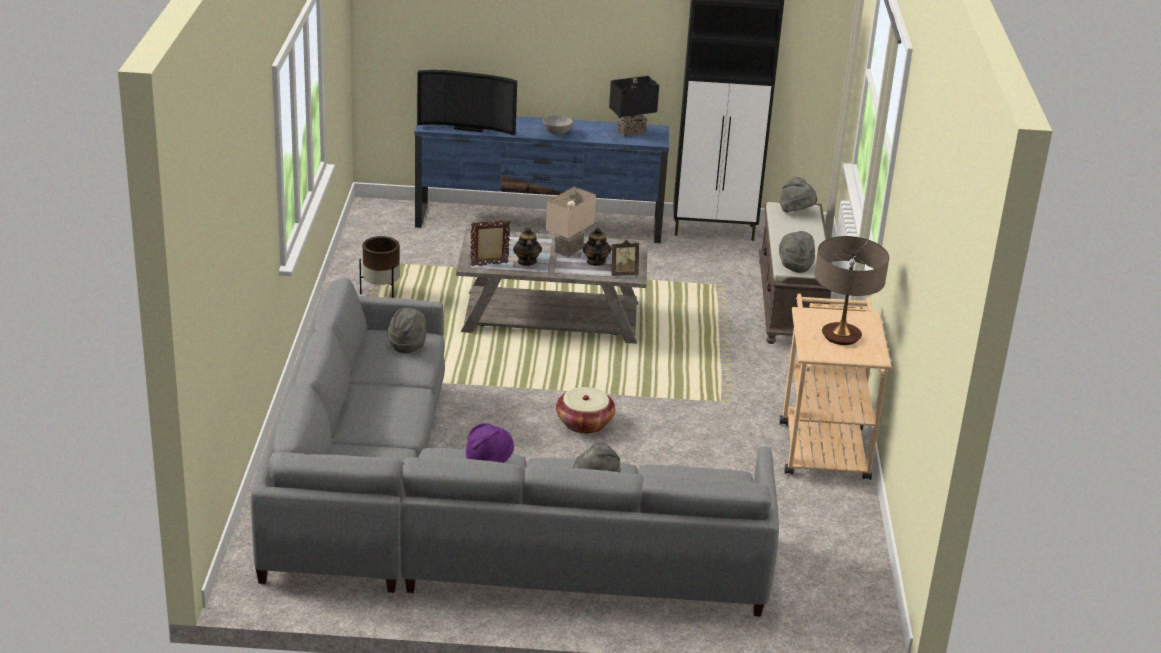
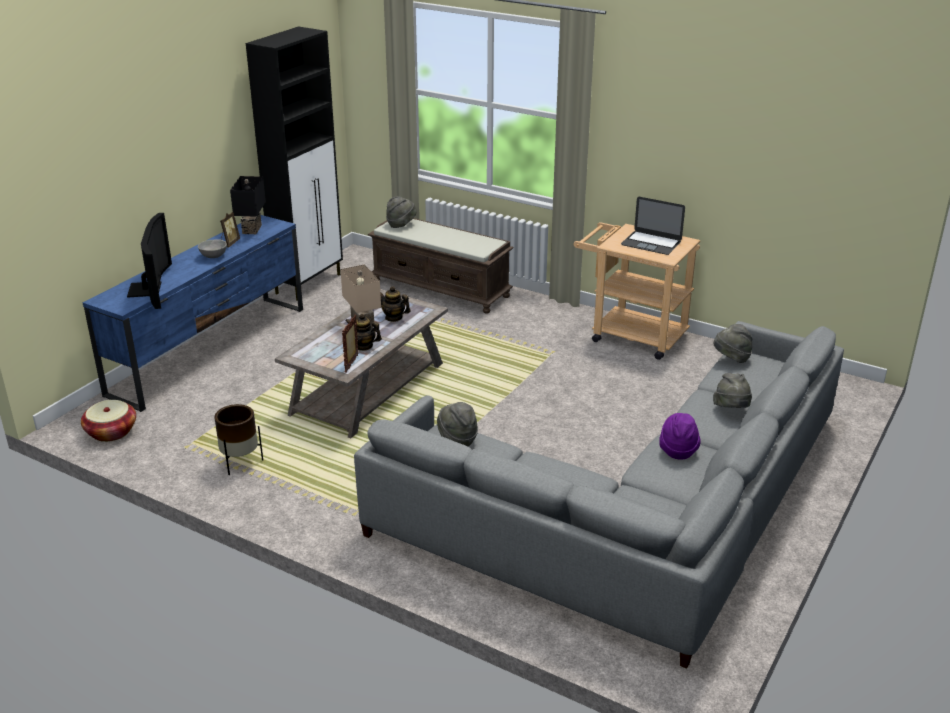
camera: 60 degrees left, 0 degrees up
television [417,70,517,136] -> television turned 45 degrees counterclockwise [127,213,172,309]
basket [556,387,615,434] -> basket moved to [81,400,136,442]
picture frame [611,240,639,276] -> picture frame moved to [220,212,240,247]
grey hat [779,231,815,273] -> grey hat moved to [714,324,752,363]
table lamp [815,236,889,345] -> laptop [621,197,685,255]

